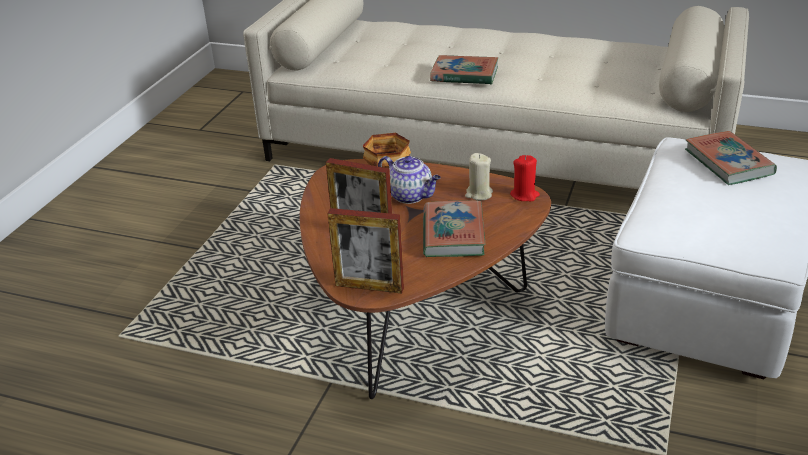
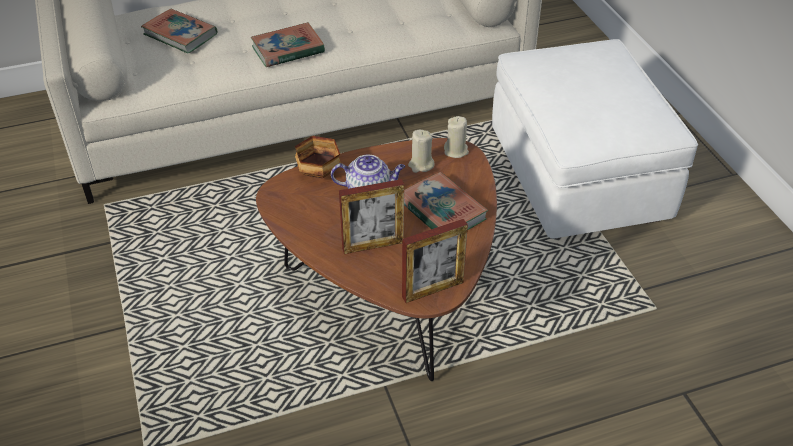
camera: 40 degrees left, 10 degrees up
red candle [510,155,540,201] -> beige candle [444,116,469,158]
book [685,131,777,185] -> book moved to [141,9,218,53]

